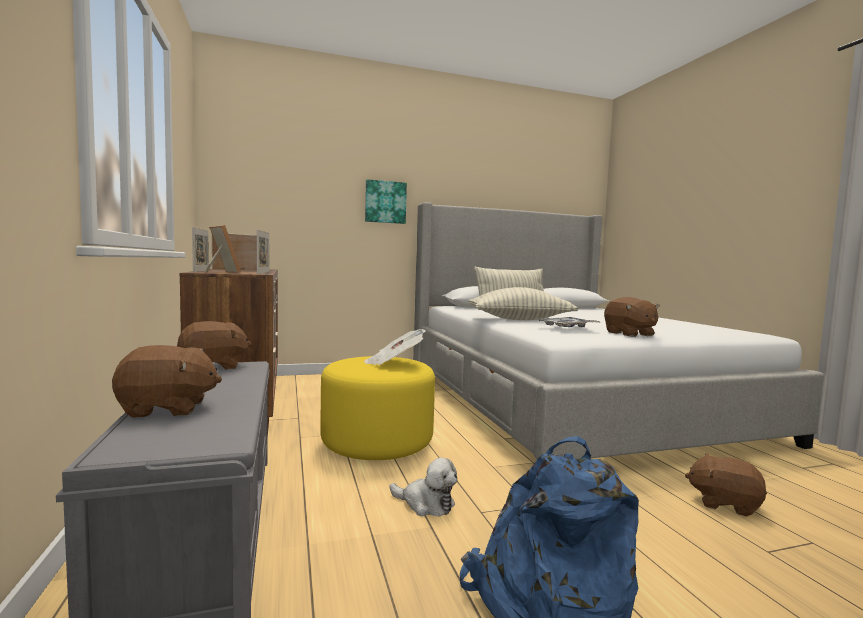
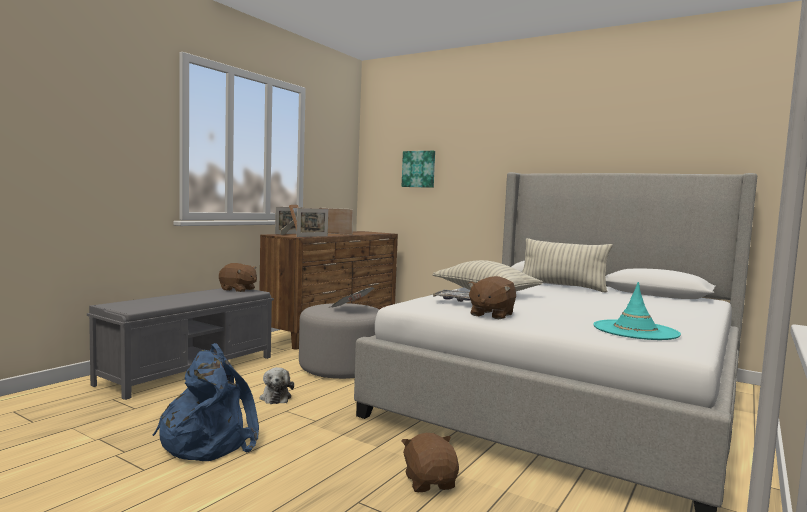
camera: 50 degrees right, 0 degrees up
brown plush toy [112,345,222,418] -> none
yellow ottoman [320,356,435,460] -> grey ottoman [299,303,379,379]
picture [365,179,407,224] -> picture moved to [402,151,435,188]
none -> turquoise hat [593,282,681,340]

